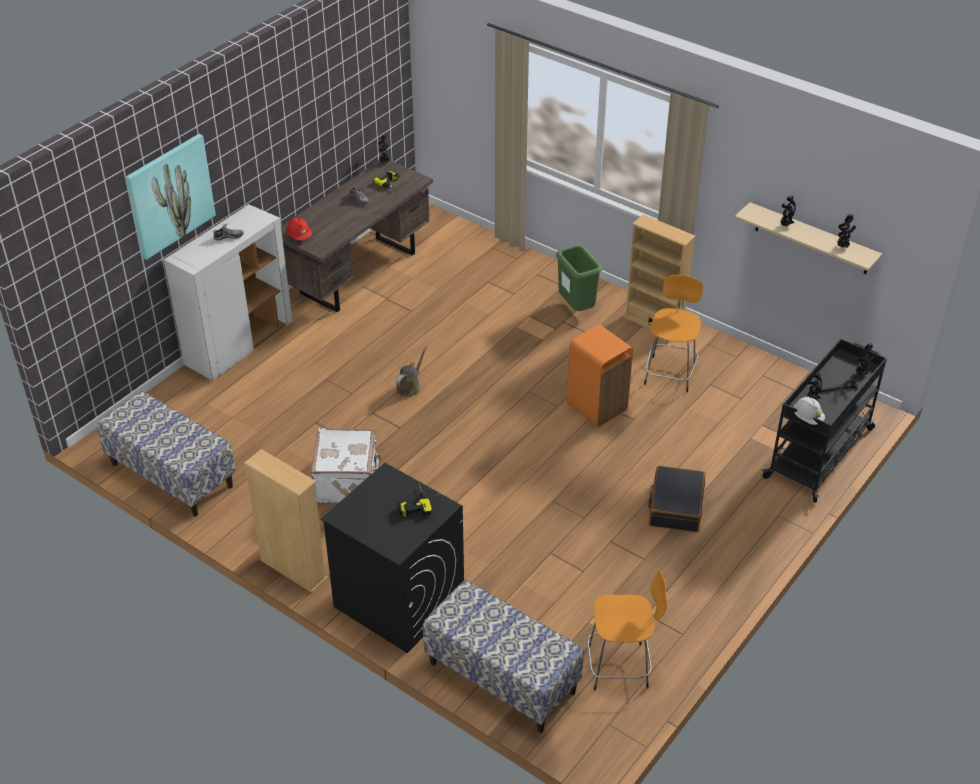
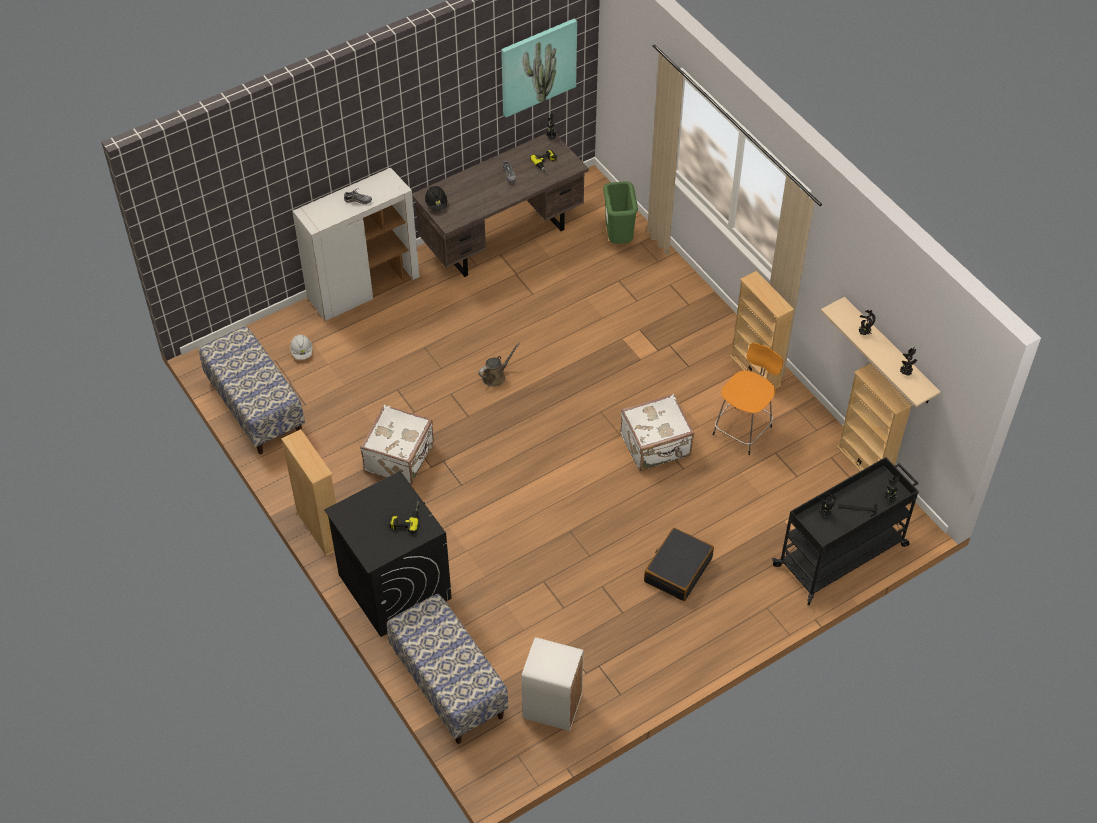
camera: 20 degrees right, 10 degrees up
picture [126,134,216,260] -> picture moved to [501,18,577,117]
red hard hat [286,217,312,241] -> black hard hat [425,186,447,210]
green trash can [556,245,602,311] -> green trash can moved to [603,181,638,244]
orange trash can [567,325,633,427] -> white suitcase [621,394,694,471]
orange stool [587,570,667,690] -> white trash can [521,637,584,731]
white hard hat [793,396,825,425] -> white hard hat moved to [290,334,312,360]
none -> beige bookcase [837,363,912,471]

